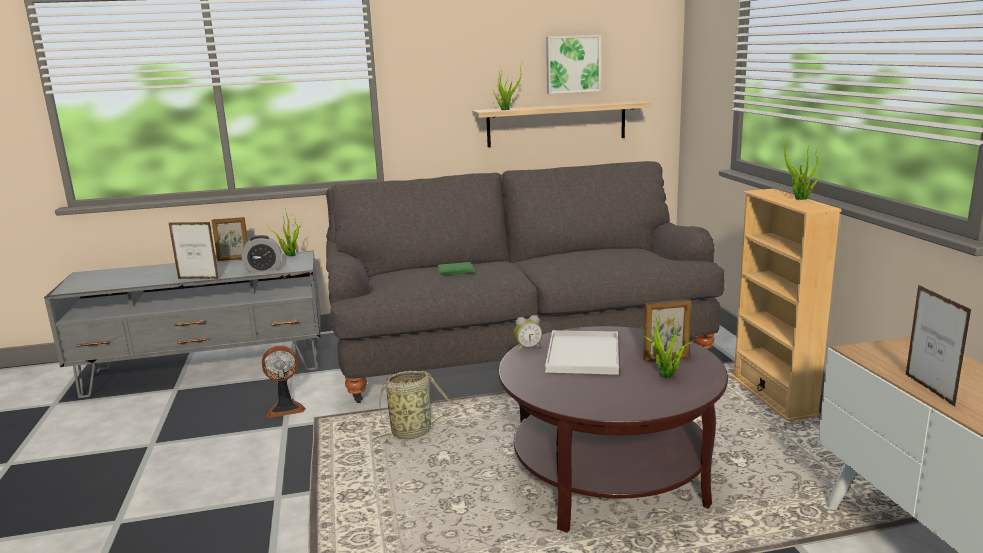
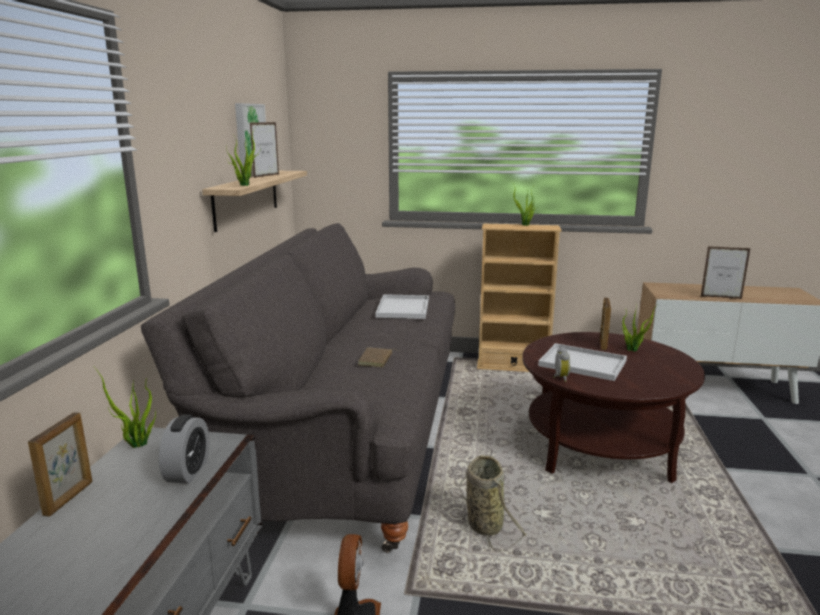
camera: 70 degrees left, 0 degrees up
picture frame [168,222,219,279] -> picture frame moved to [250,122,279,178]
green book [438,262,475,275] -> brown book [358,347,399,367]
none -> white tray [376,294,429,319]

